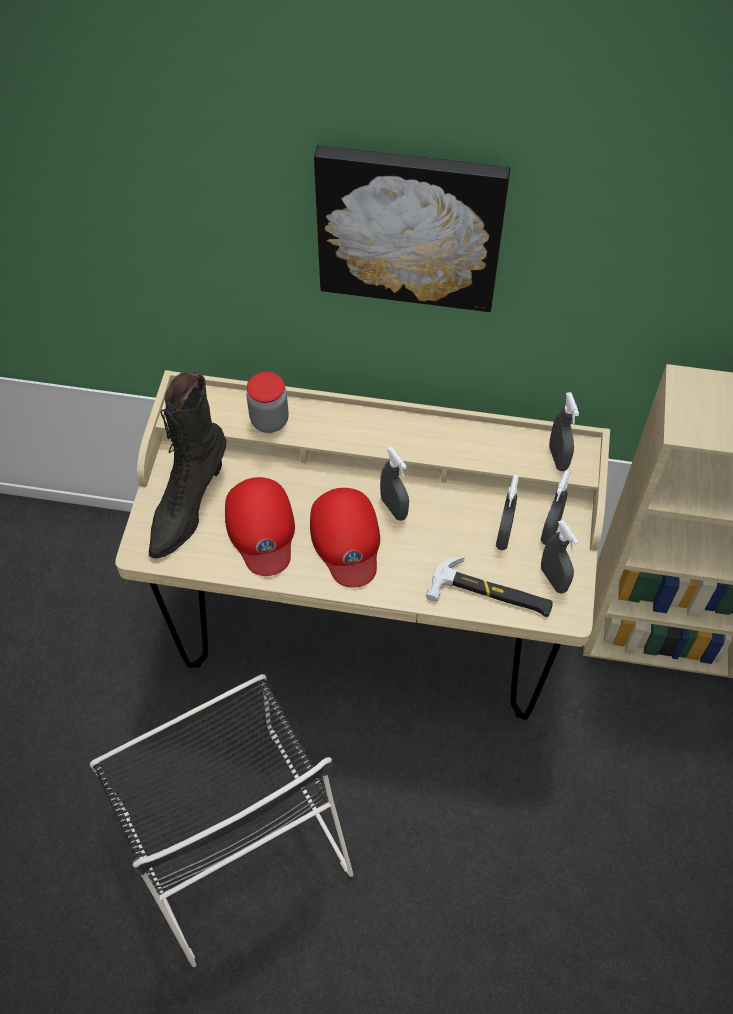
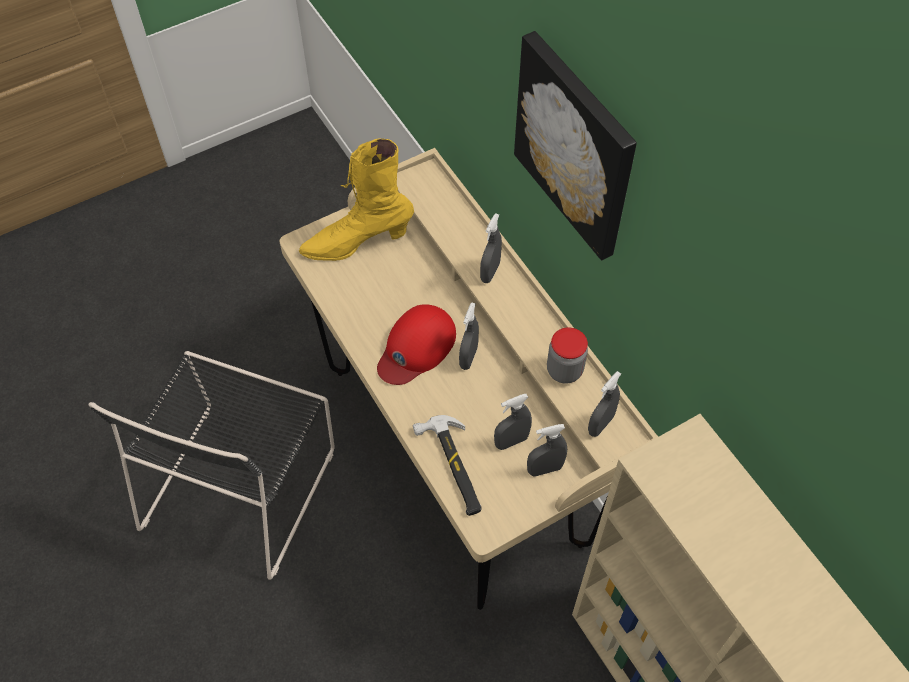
camera: 50 degrees right, 0 degrees up
black boot [149,371,226,559] -> yellow boot [299,138,414,261]
red cap [225,477,295,576] -> none
jar [246,372,289,433] -> jar moved to [547,327,588,384]
grey spray bottle [541,520,579,594] -> grey spray bottle moved to [480,213,502,283]

